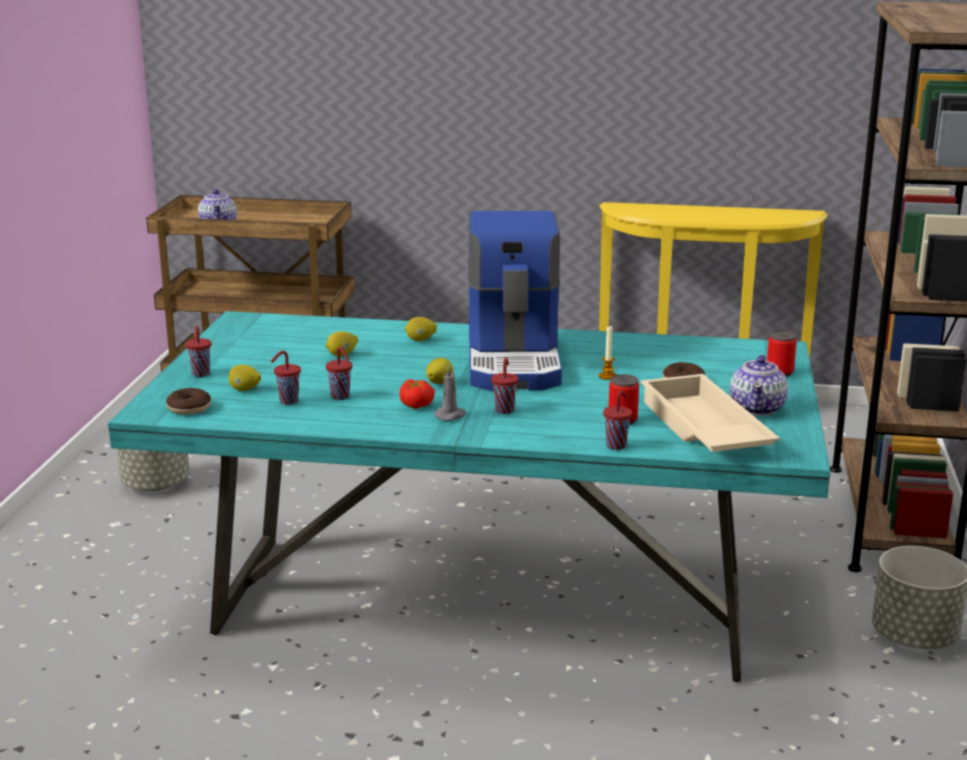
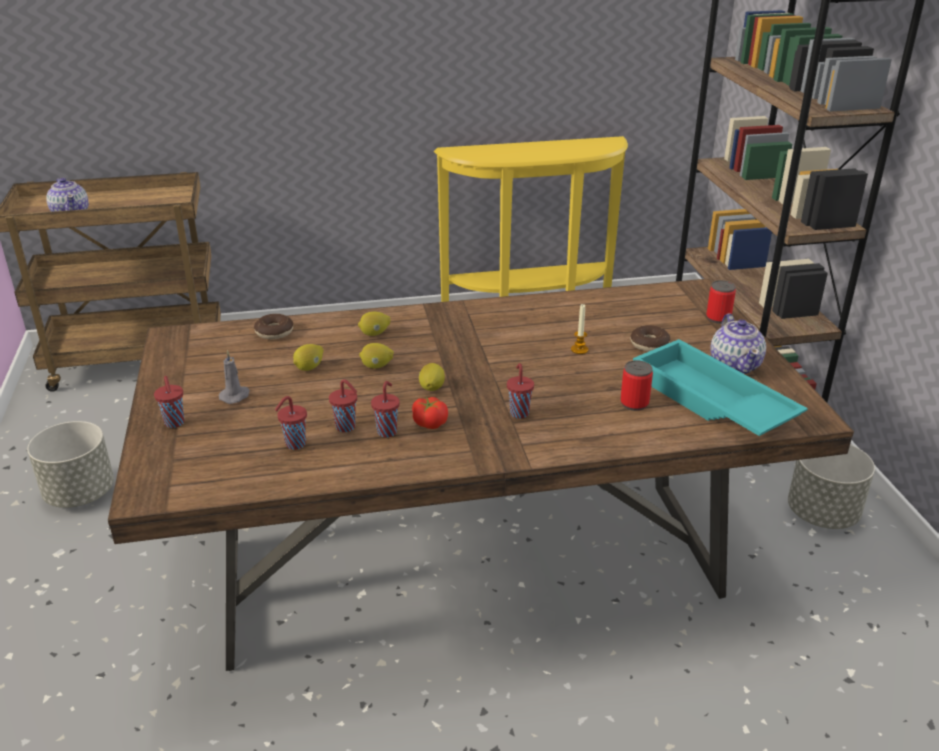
camera: 20 degrees left, 10 degrees up
turquoise dining table [108,311,831,682] -> brown dining table [108,278,854,671]
donut [166,388,211,415] -> donut moved to [254,314,293,339]
lemon [228,365,261,391] -> lemon moved to [359,343,394,369]
grey candle [434,364,466,421] -> grey candle moved to [219,350,250,404]
coffee machine [468,211,562,391] -> none
red cup [603,390,632,450] -> red cup moved to [371,381,400,438]
beige tray [640,374,780,452] -> turquoise tray [633,339,808,436]

